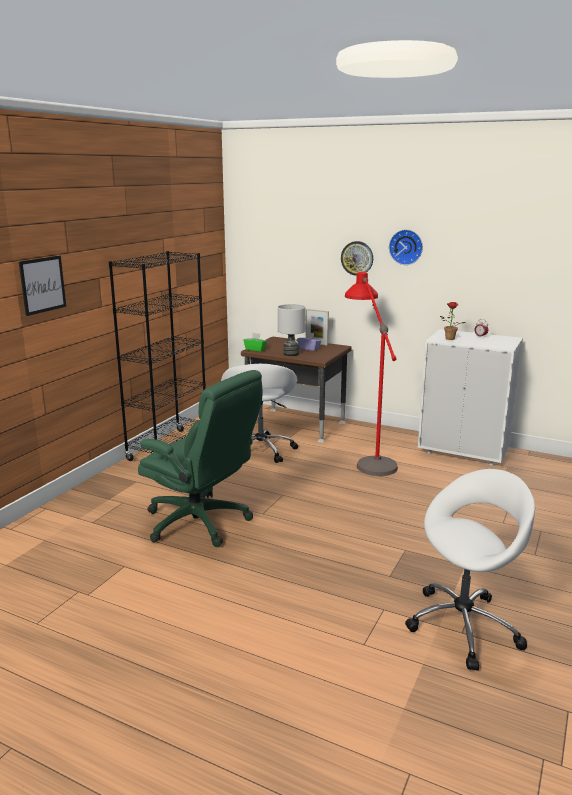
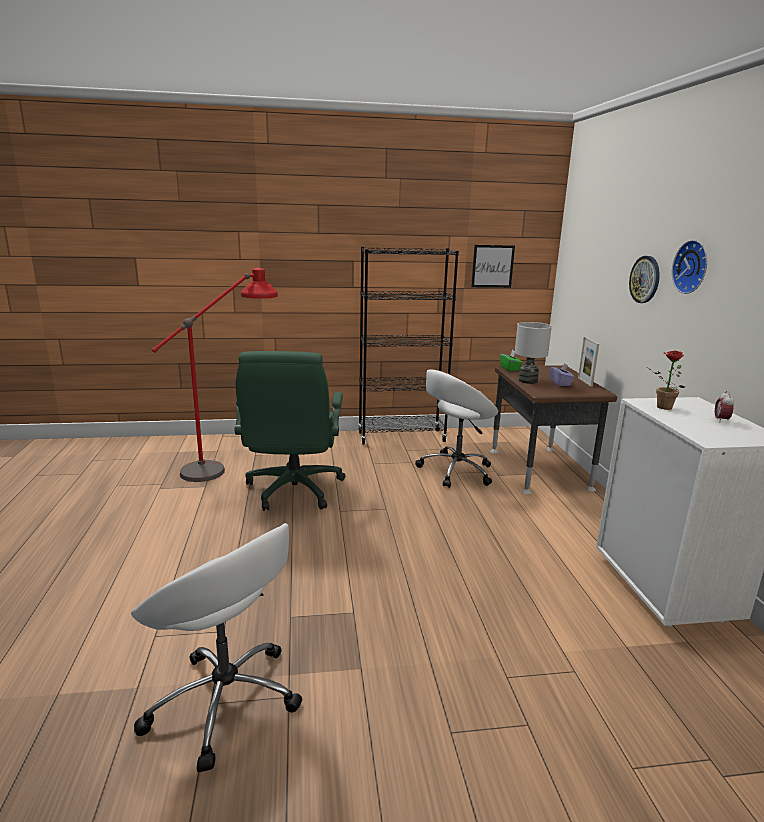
camera: 55 degrees right, 0 degrees up
picture [19,255,66,316] -> picture moved to [471,245,515,288]
red floor lamp [345,272,398,476] -> red floor lamp moved to [151,268,278,482]

